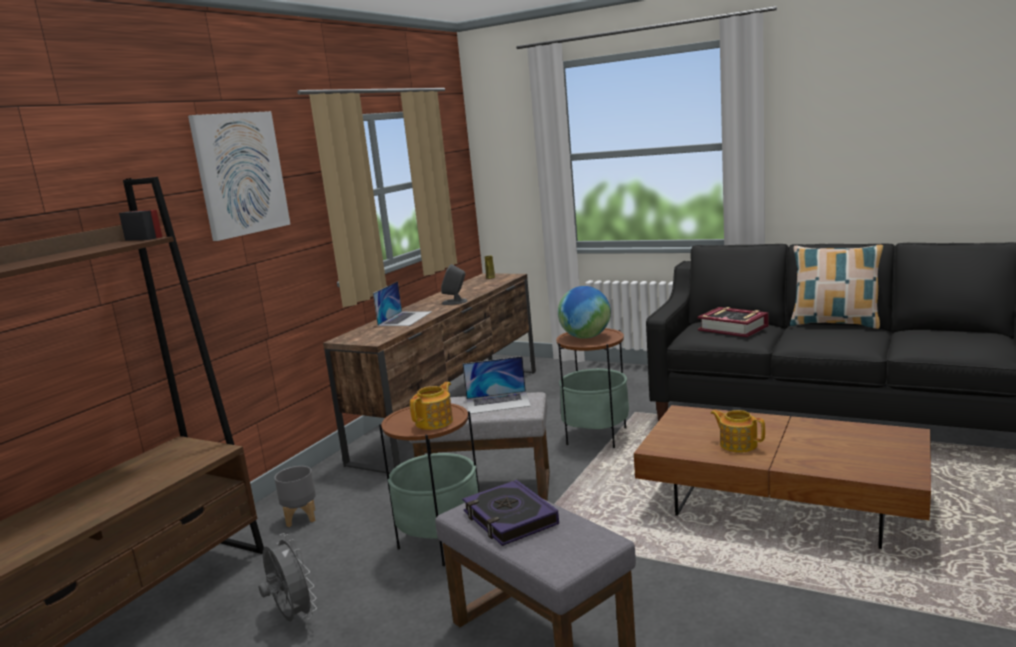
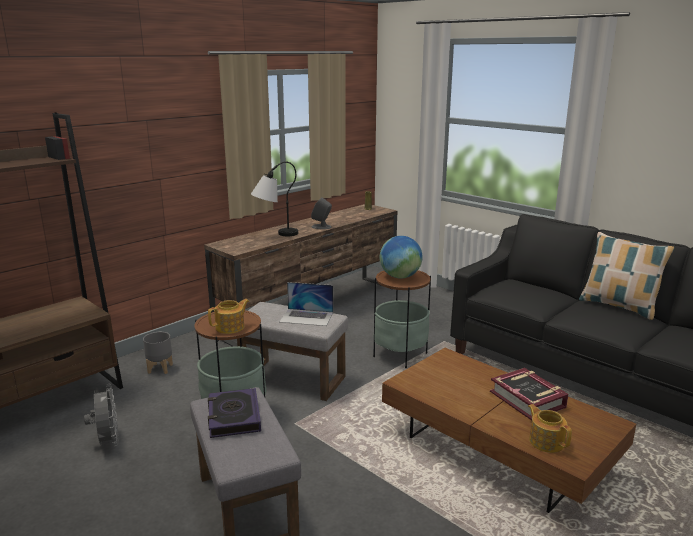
camera: 15 degrees right, 5 degrees up
picture [188,111,291,241] -> none
laptop [373,281,432,326] -> table lamp [251,161,298,236]
book [697,307,769,337] -> book moved to [490,368,568,421]
teapot [711,410,765,452] -> teapot moved to [528,404,572,453]

